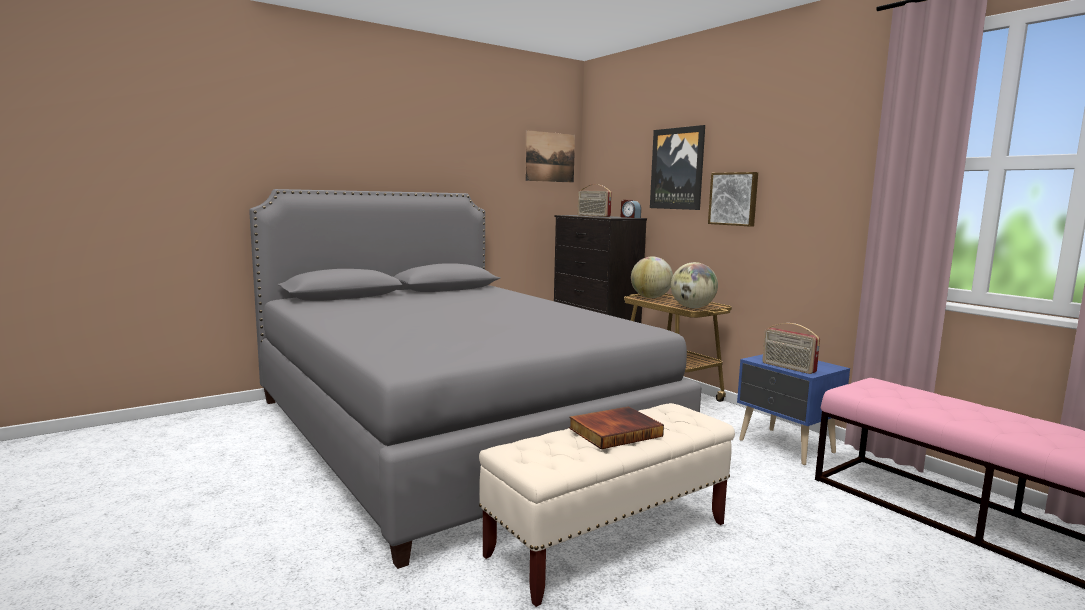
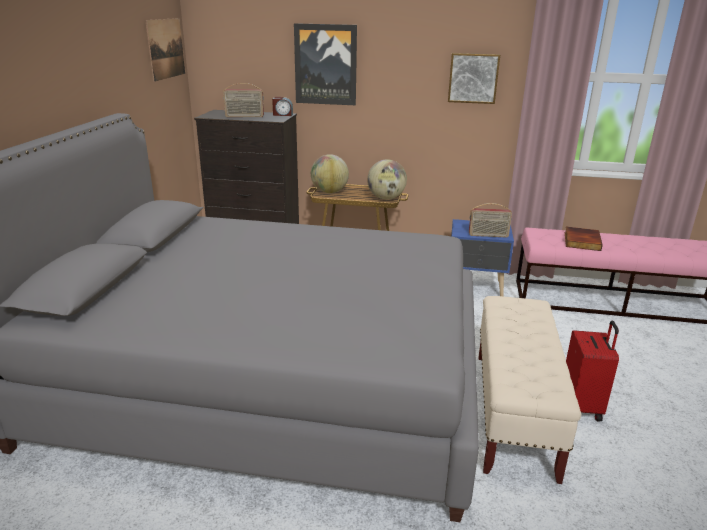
camera: 45 degrees left, 15 degrees up
book [569,406,664,449] -> book moved to [565,227,603,251]
picture [708,172,758,227] -> picture moved to [448,53,500,104]
none -> red suitcase [566,320,619,422]

